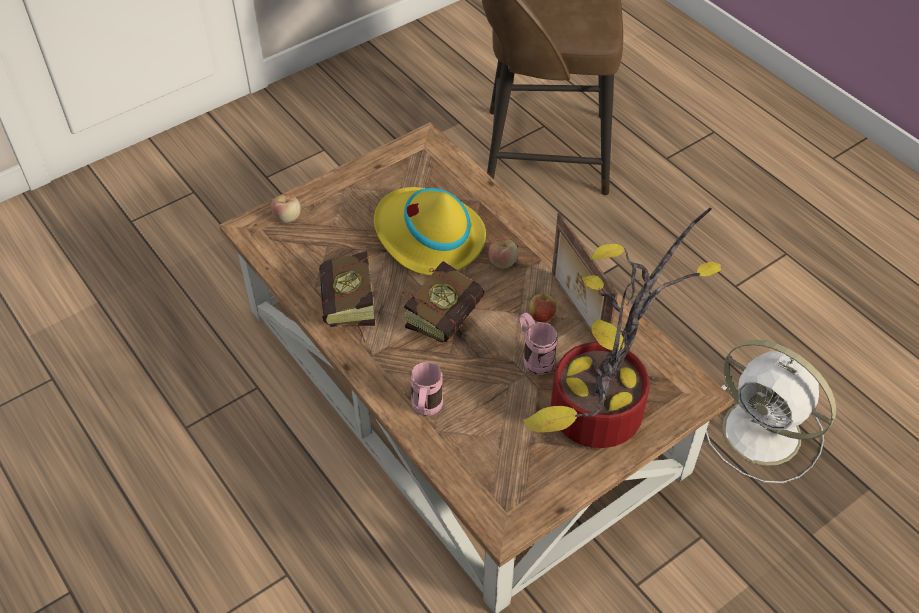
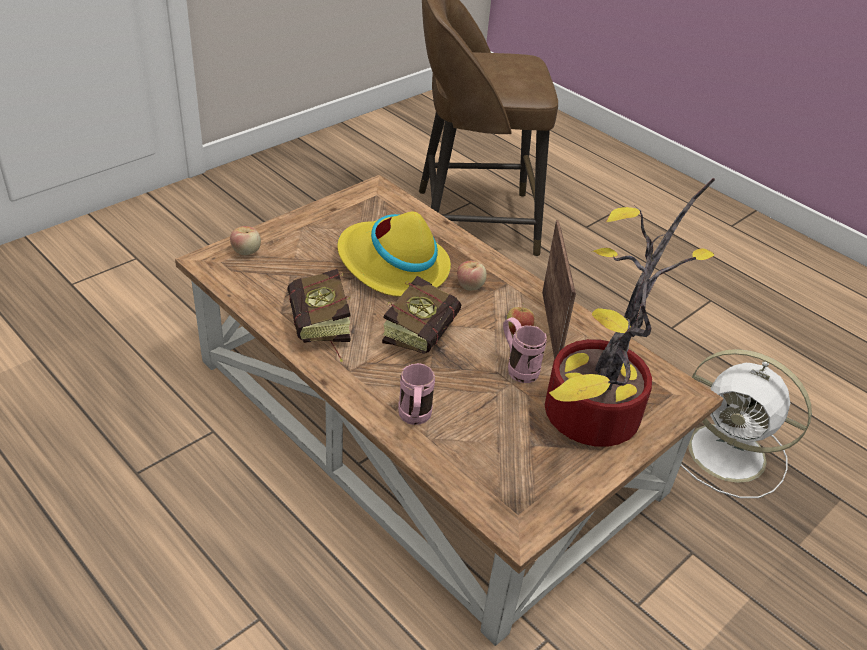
camera: 10 degrees left, 10 degrees down
picture frame [552,213,618,341] -> picture frame turned 150 degrees counterclockwise [542,220,576,360]

